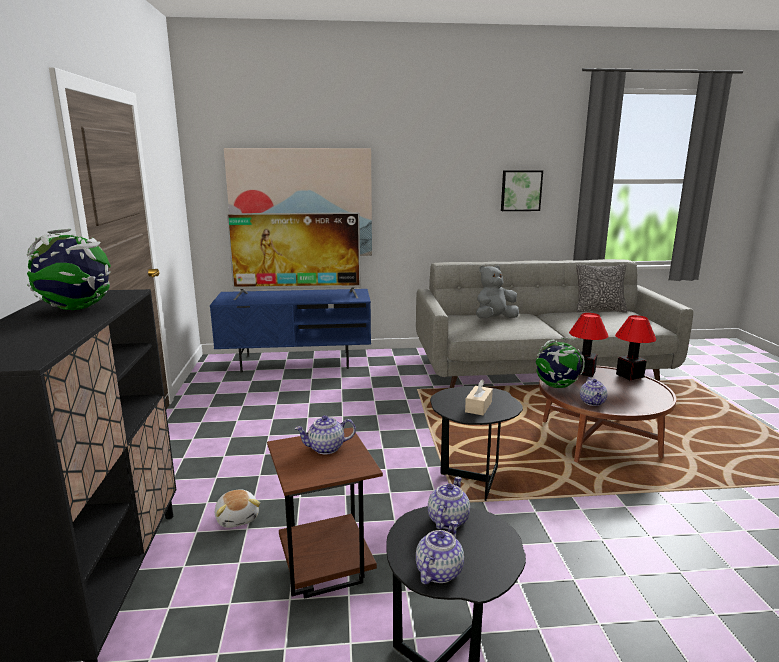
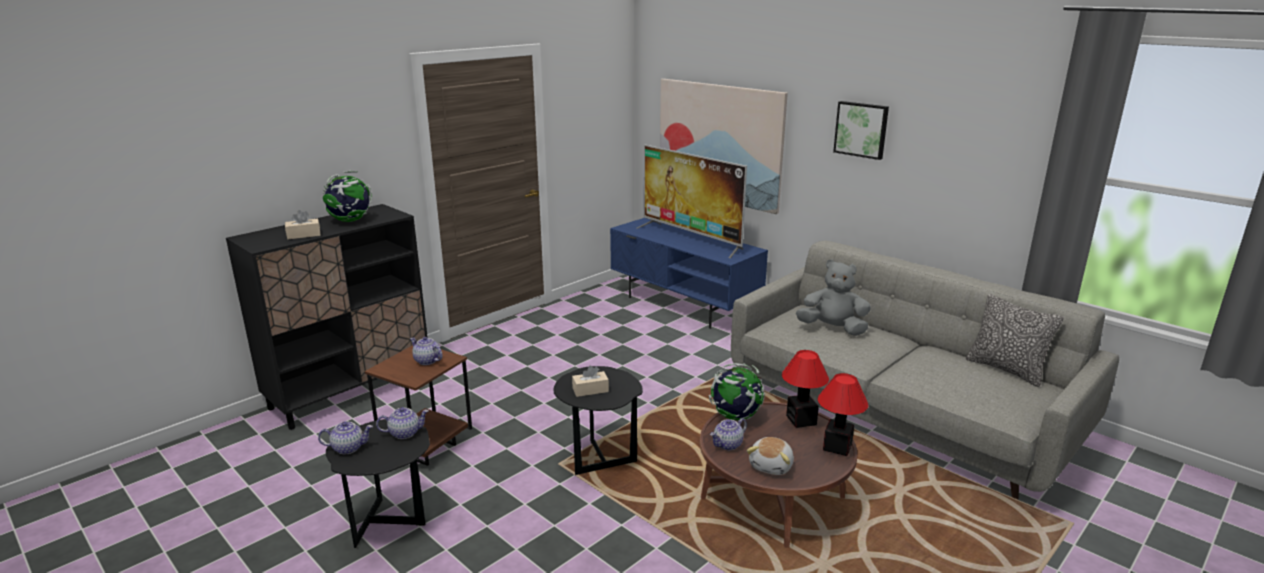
camera: 50 degrees right, 5 degrees up
plush toy [215,490,260,528] -> plush toy moved to [747,437,794,475]
picture [501,170,543,211] -> picture moved to [833,101,889,160]
none -> beige tissue box [285,210,321,239]

